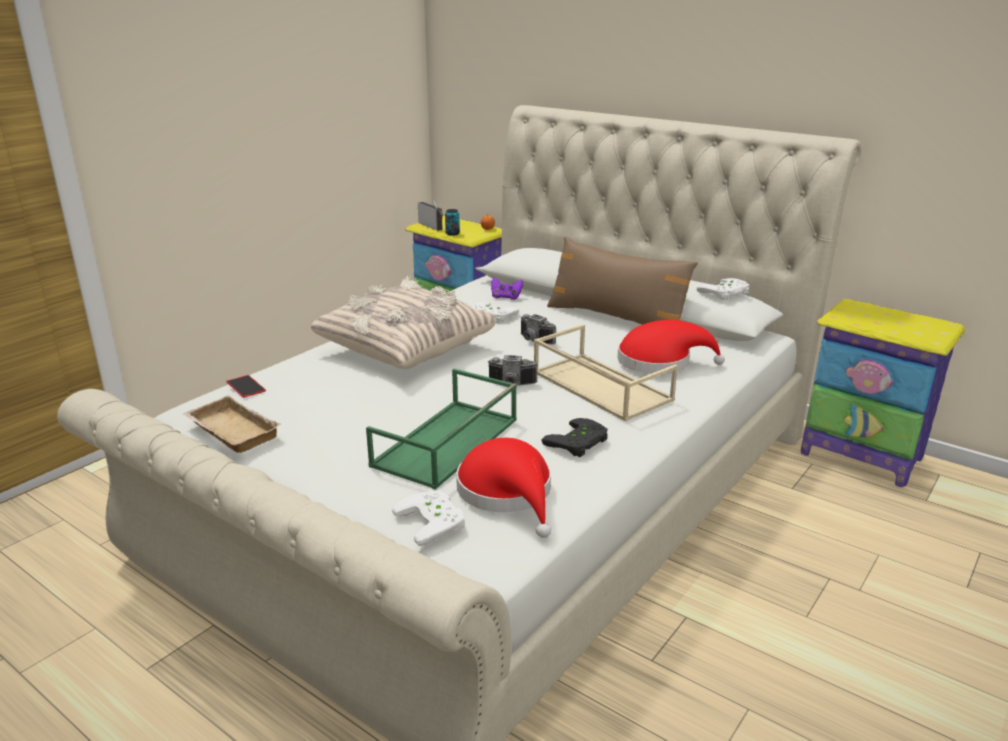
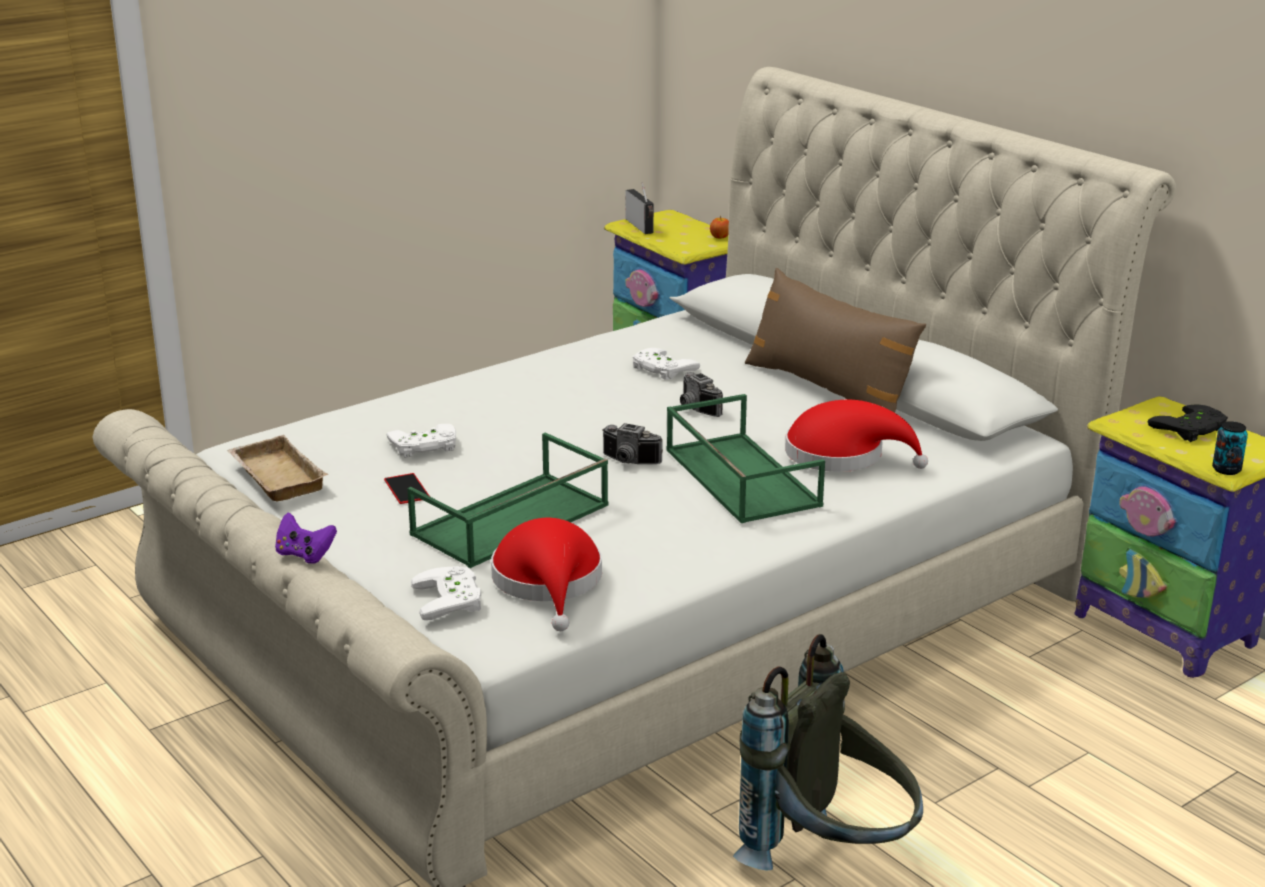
camera: 15 degrees right, 0 degrees up
phone [226,375,266,398] -> phone moved to [384,473,429,504]
beige pillow [311,276,496,369] -> none
can [445,209,460,236] -> can moved to [1212,421,1248,475]
purple game controller [491,277,523,300] -> purple game controller moved to [275,512,337,564]
beige tray [534,324,678,422] -> green tray [667,394,825,523]
black game controller [541,418,608,457] -> black game controller moved to [1148,404,1228,442]
white game controller [696,278,750,300] -> white game controller moved to [386,424,456,458]
none -> grey backpack [733,634,923,871]

